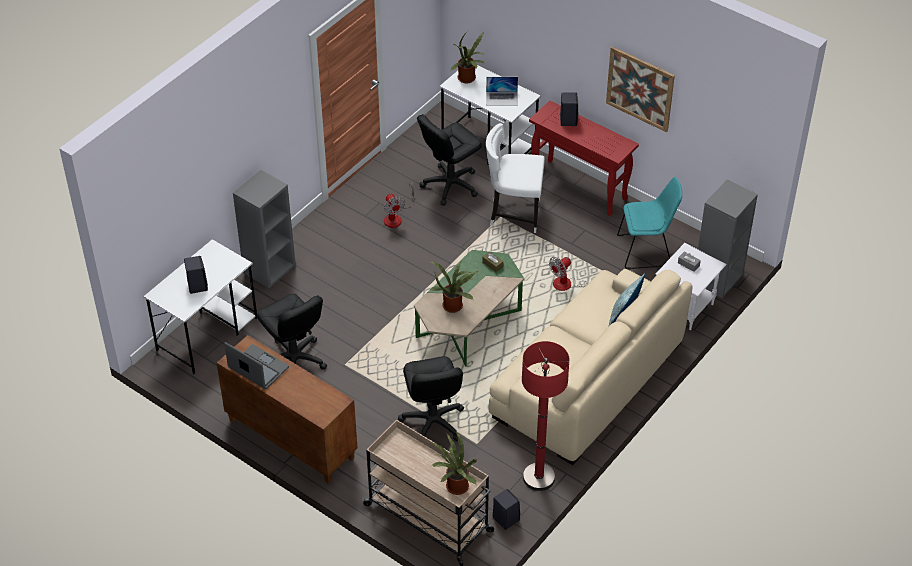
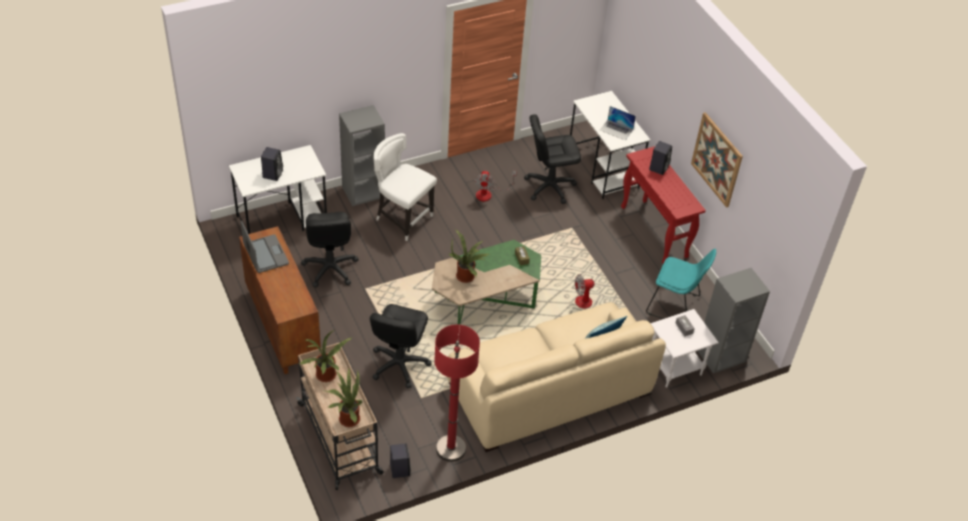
camera: 25 degrees right, 0 degrees up
potted plant [451,31,485,84] -> potted plant moved to [300,330,352,382]
white chair [486,123,545,233] -> white chair moved to [373,133,437,241]

